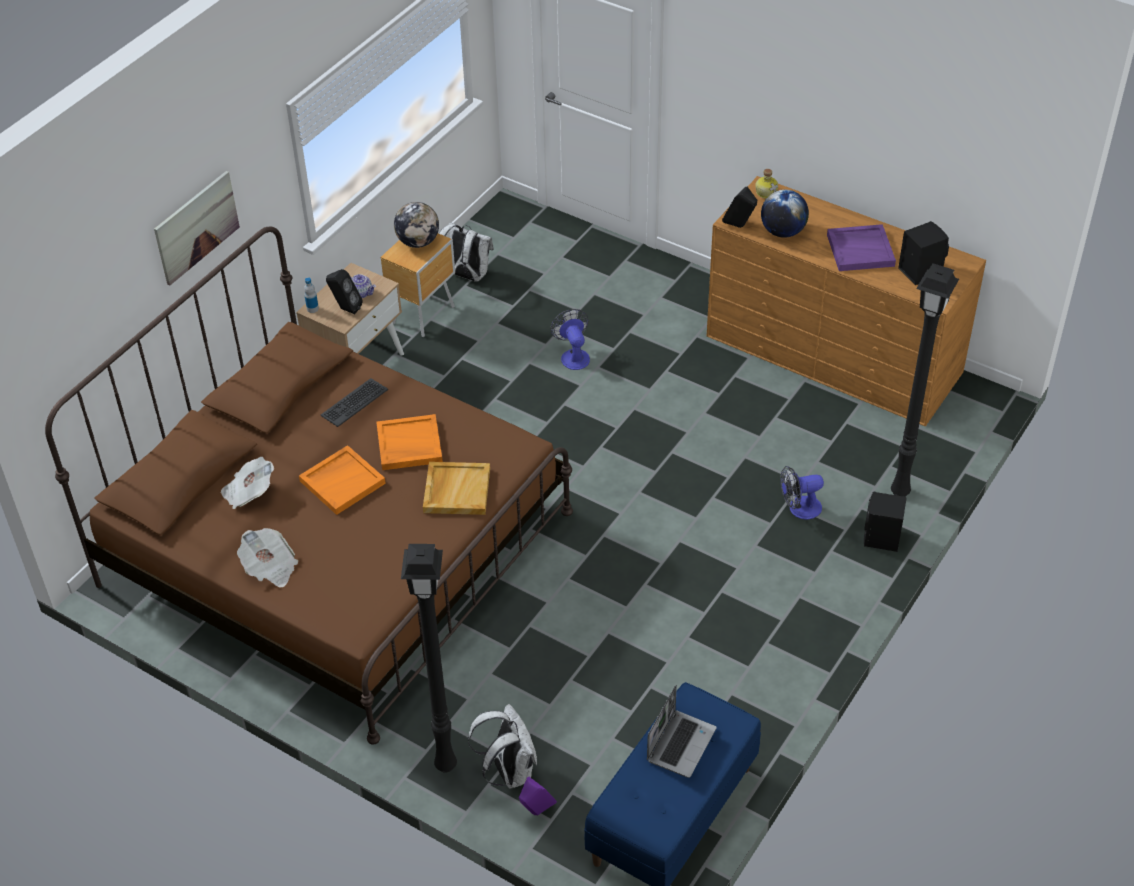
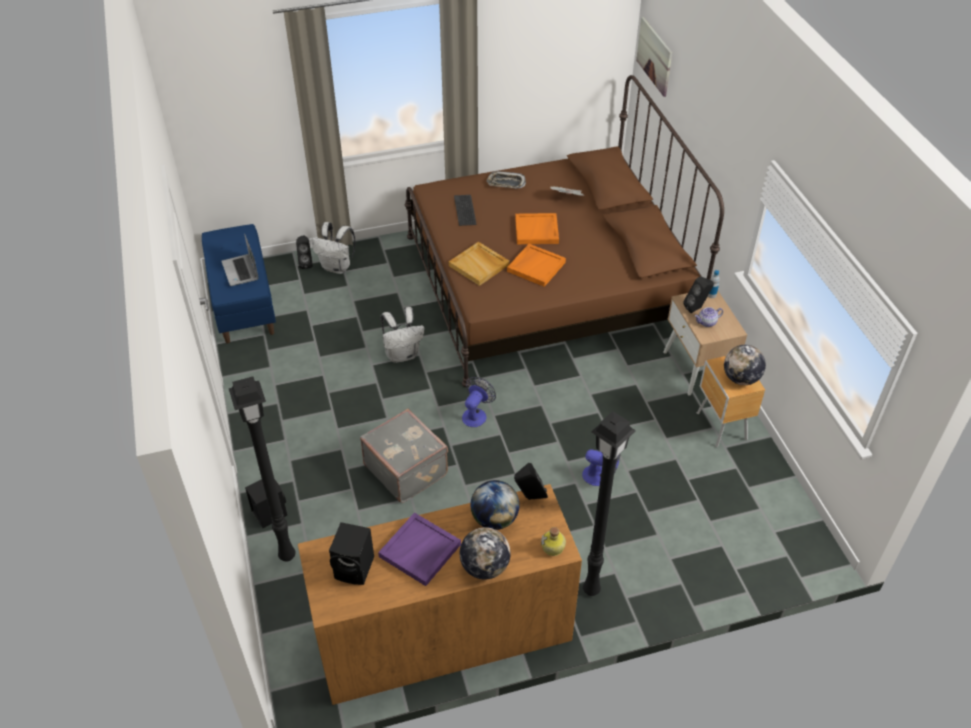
camera: 130 degrees right, 0 degrees up
picture [154,171,240,285] -> picture moved to [636,17,672,97]
newspaper [237,528,298,588] -> tray [487,171,526,189]
keyboard [320,378,388,427] -> keyboard moved to [454,195,477,226]
black floor lamp [401,544,457,773] -> black floor lamp moved to [583,411,636,596]
white backpack [439,222,494,282] -> white backpack moved to [380,307,424,363]
purple speaker [519,777,557,815] -> black speaker [296,236,313,269]
fan [781,466,824,520] -> fan moved to [462,377,496,427]
none -> grey suitcase [360,409,448,503]
none -> globe [460,527,511,579]

